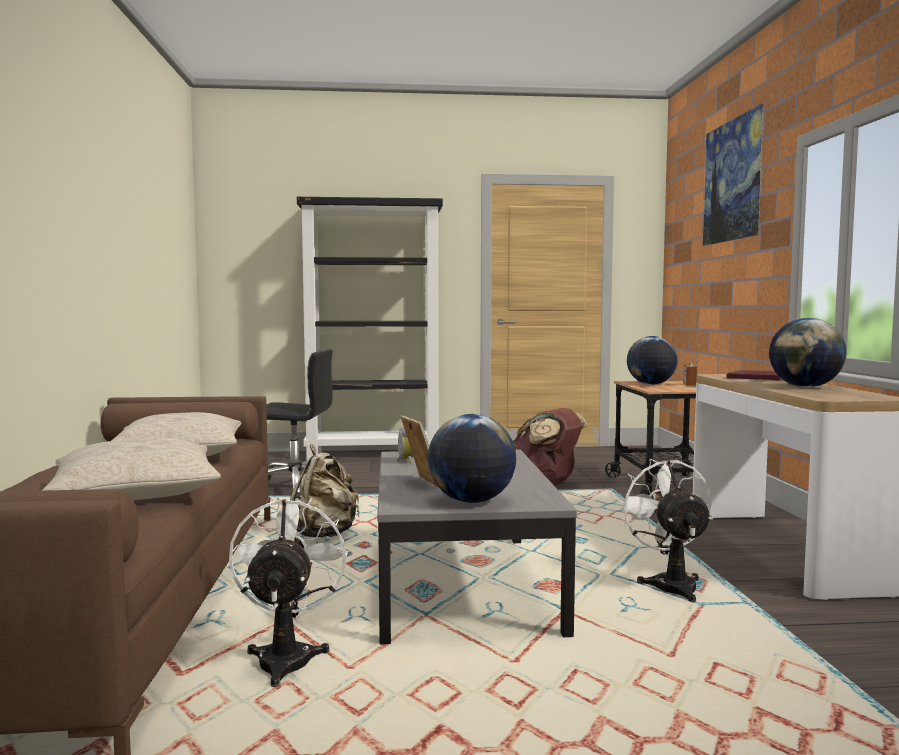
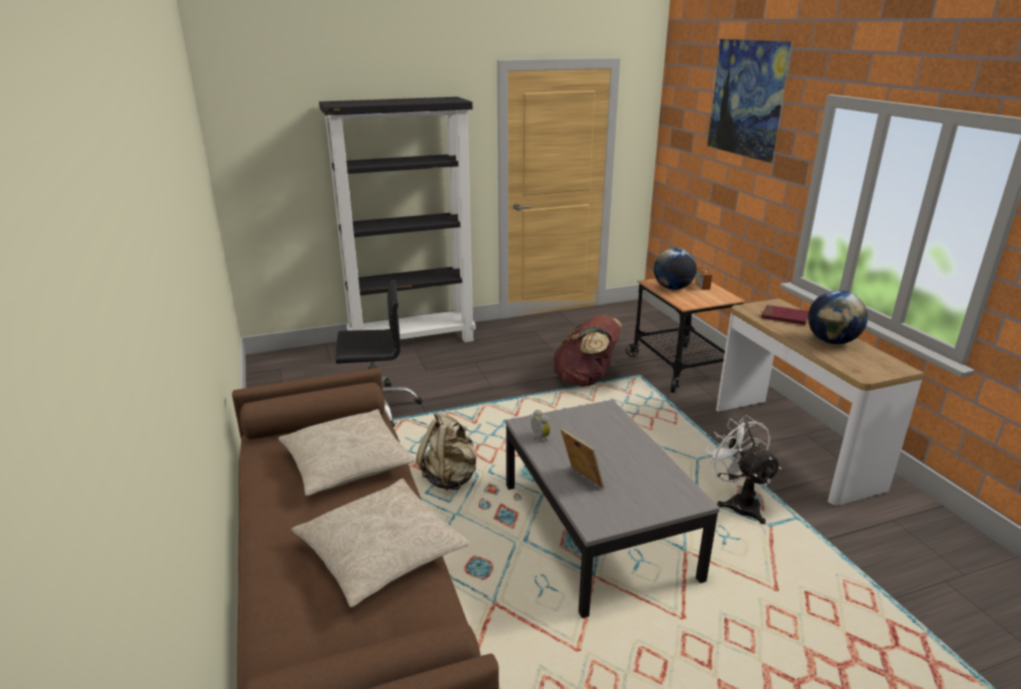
camera: 15 degrees left, 20 degrees up
white fan [229,496,348,687] -> none
globe [428,414,516,503] -> none

